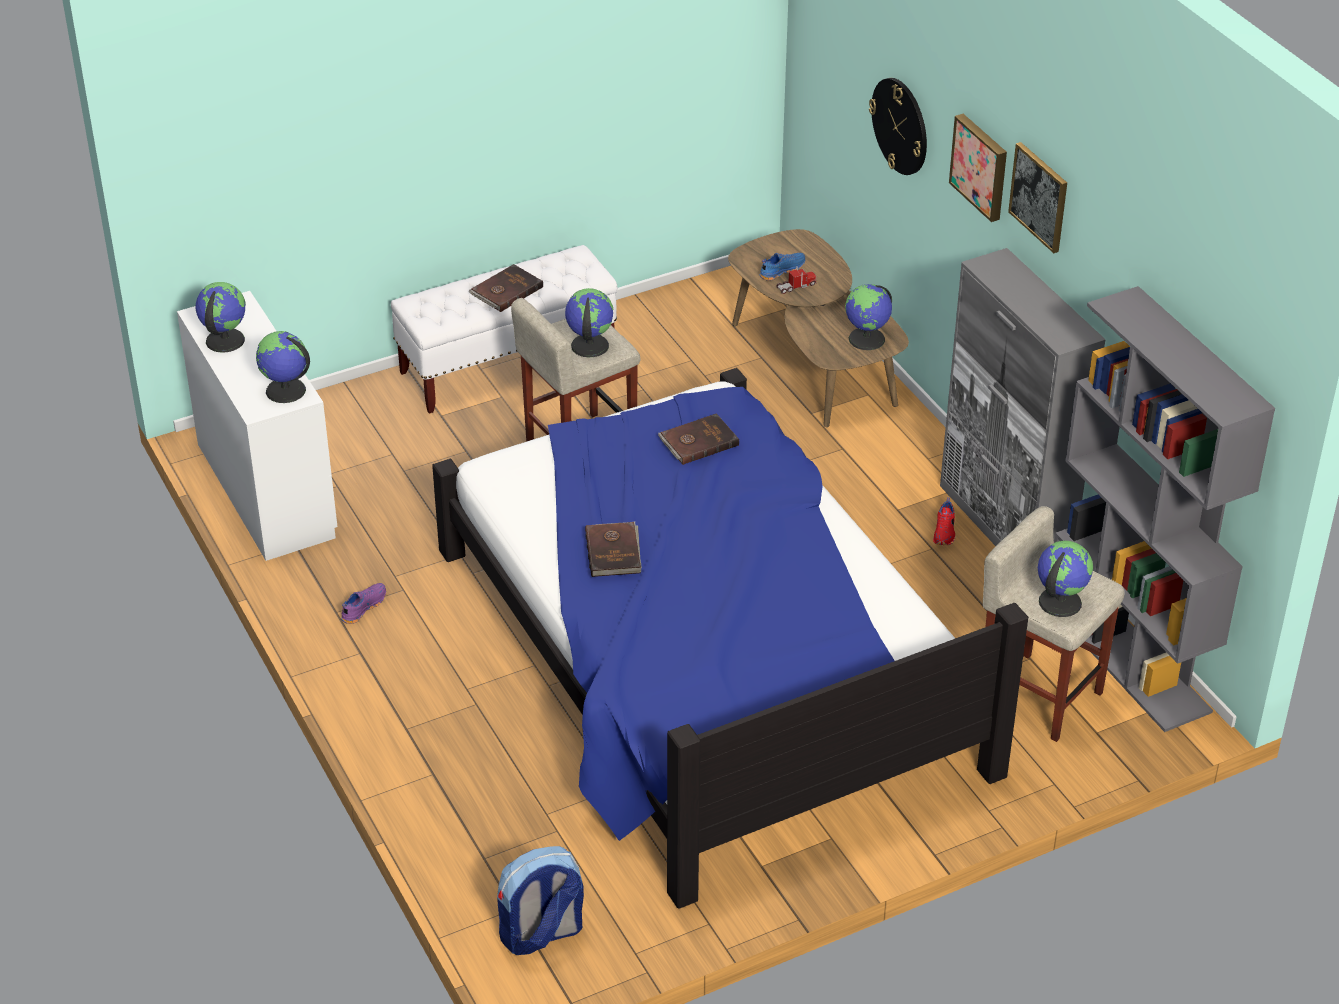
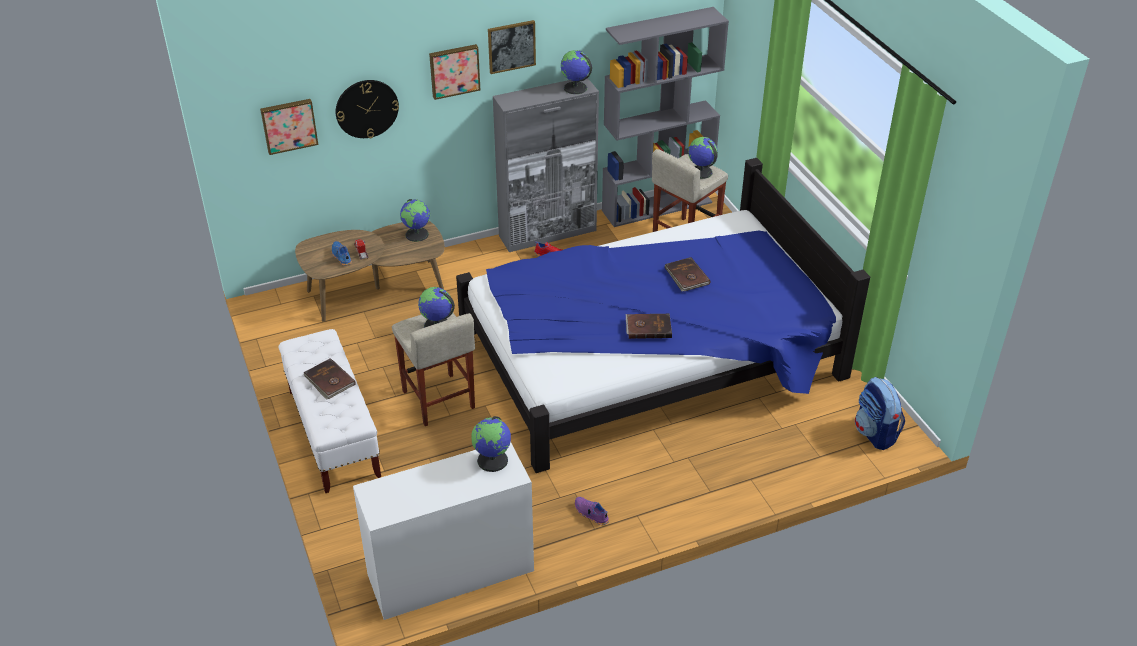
camera: 85 degrees left, 0 degrees up
globe [196,282,246,353] -> globe moved to [561,50,592,94]
brown book [658,413,739,465] -> brown book moved to [665,257,710,292]
none -> picture [260,99,318,155]

